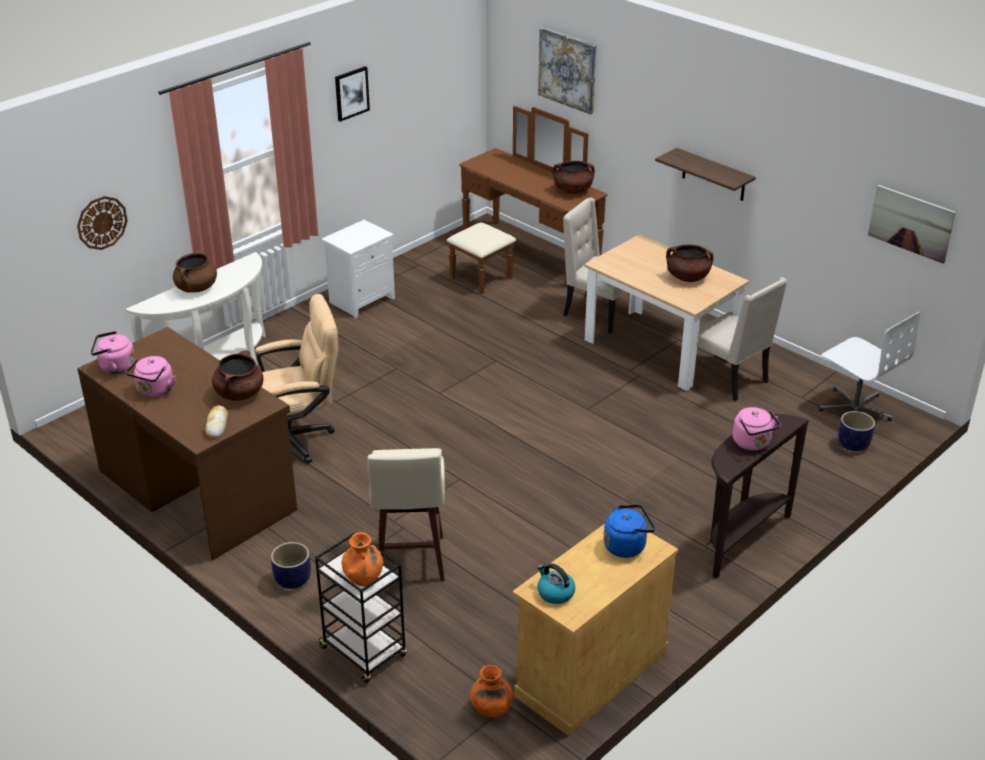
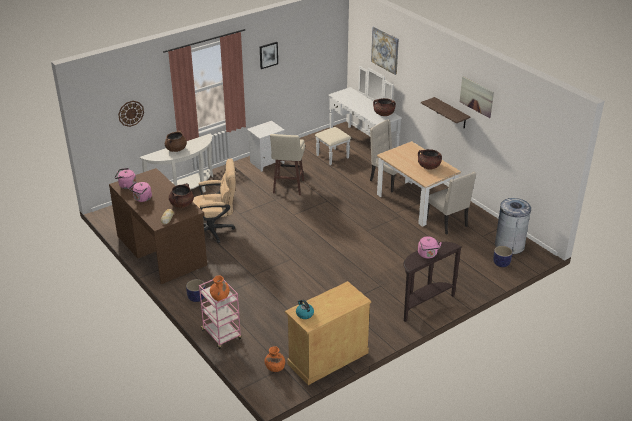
camera: 10 degrees right, 0 degrees up
black cart [315,532,407,683] -> pink cart [199,279,242,349]
beige stool [367,448,445,581] -> beige stool moved to [270,134,305,195]
brown dresser [446,105,608,294] -> white dresser [315,66,402,165]
blue kettle [604,504,655,558] -> none
white office chair [819,312,920,421] -> grey trash can [495,198,533,254]
picture [868,185,956,263] -> picture moved to [460,77,494,118]

